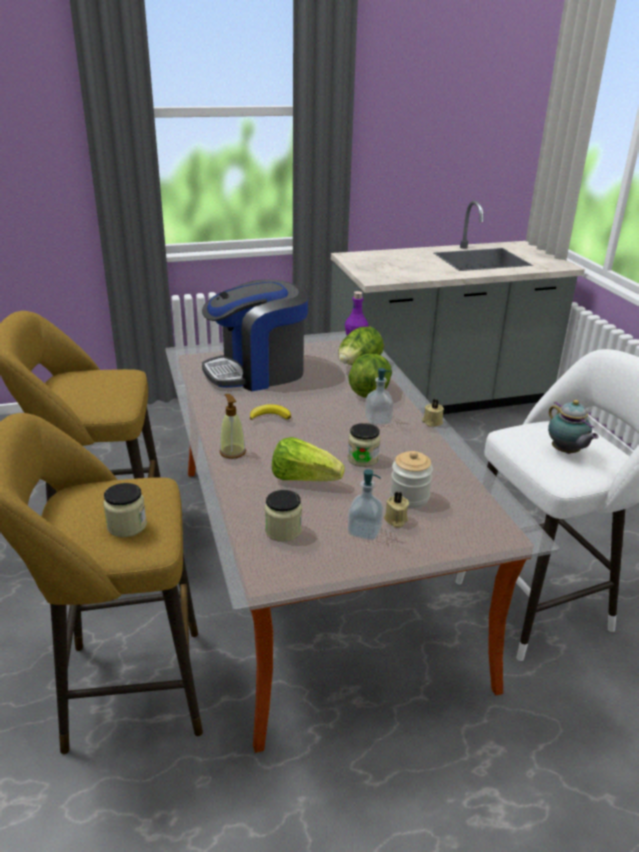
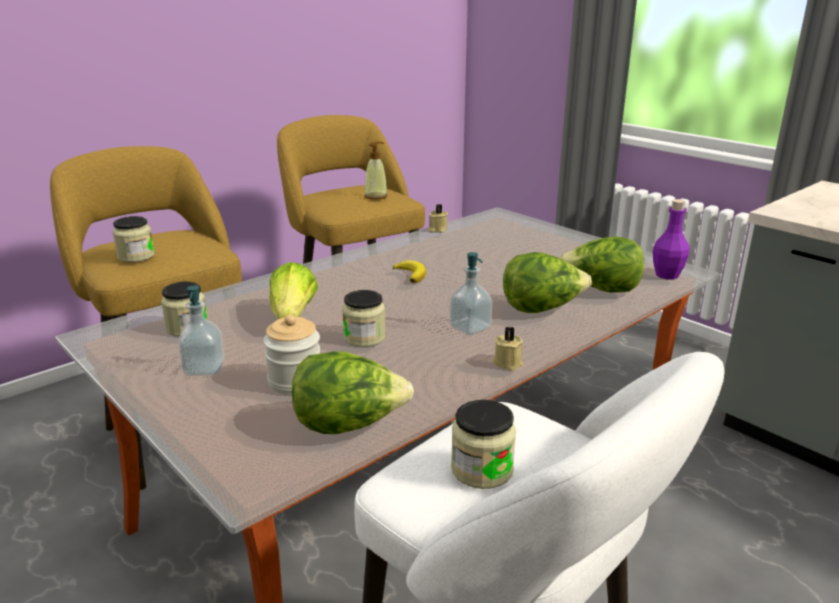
camera: 65 degrees right, 5 degrees down
coffee machine [202,279,308,392] -> none
soap dispenser [220,394,246,459] -> soap dispenser moved to [364,141,388,200]
beige candle [384,492,409,528] -> beige candle moved to [428,204,448,233]
teapot [548,400,599,454] -> jar [451,400,516,489]
none -> lettuce [292,351,414,434]

